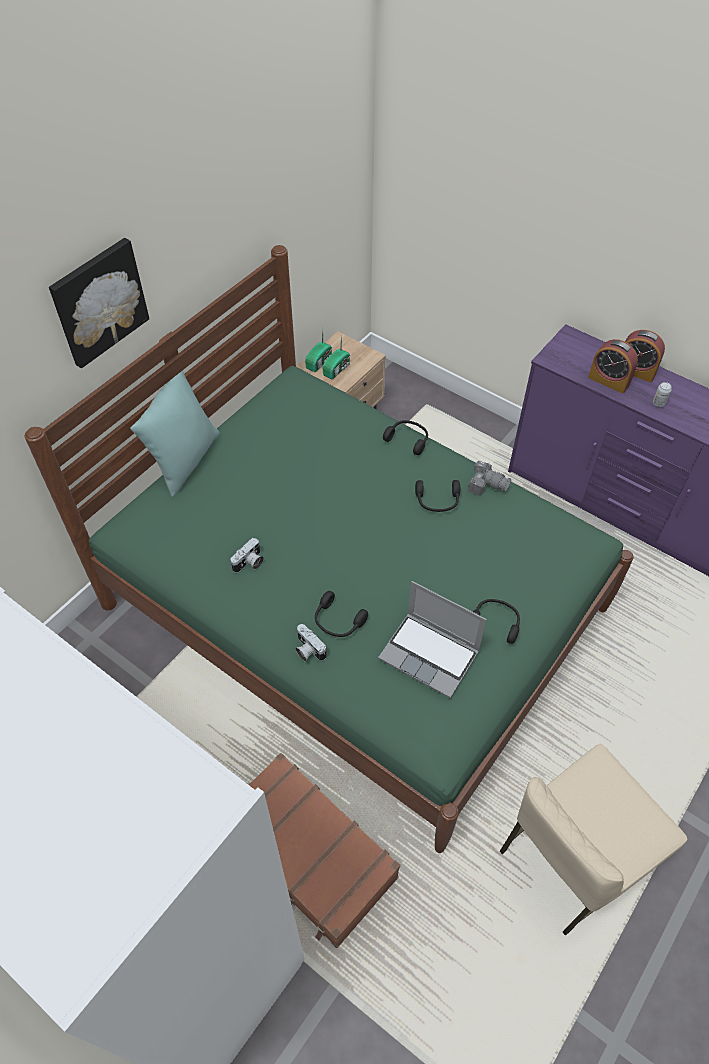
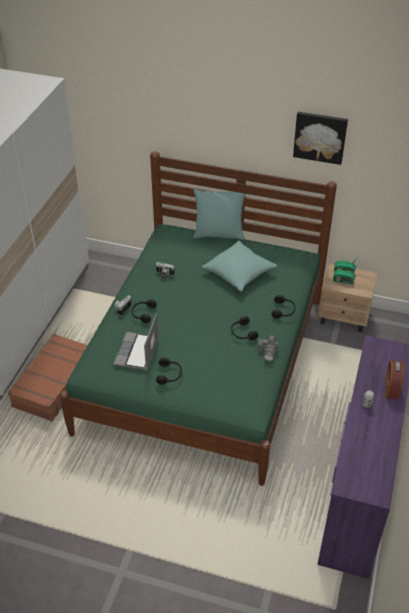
camera: 70 degrees right, 10 degrees down
picture [49,238,149,368] -> picture moved to [293,112,348,165]
beige chair [500,744,687,936] -> none
alarm clock [588,339,638,393] -> none
none -> turquoise pillow [202,241,277,292]

